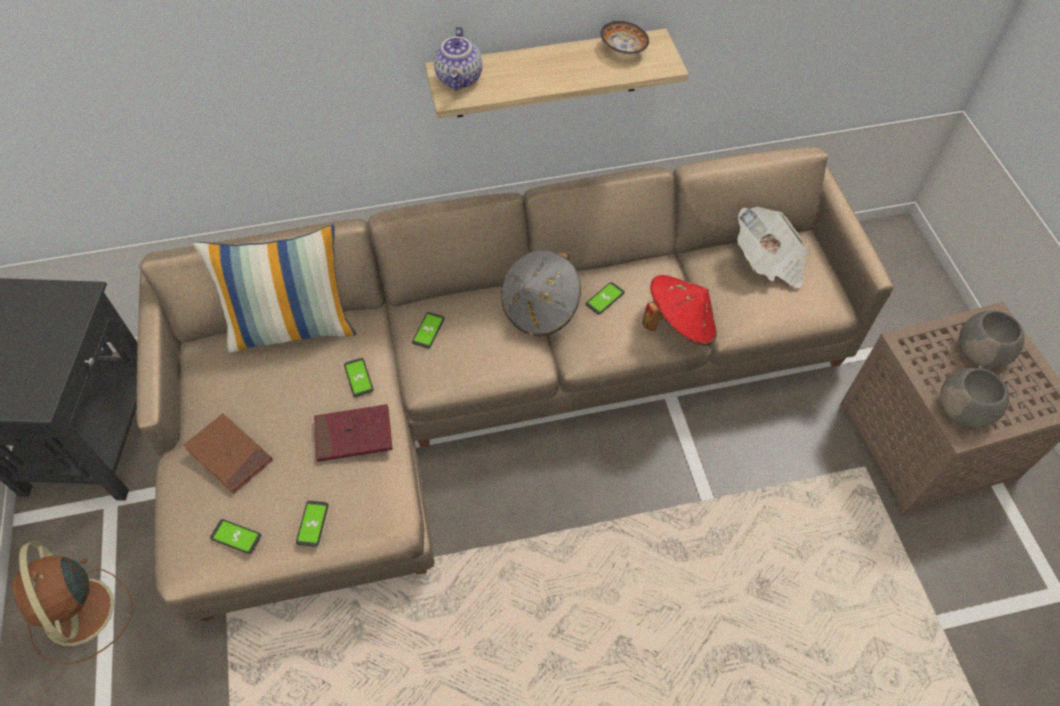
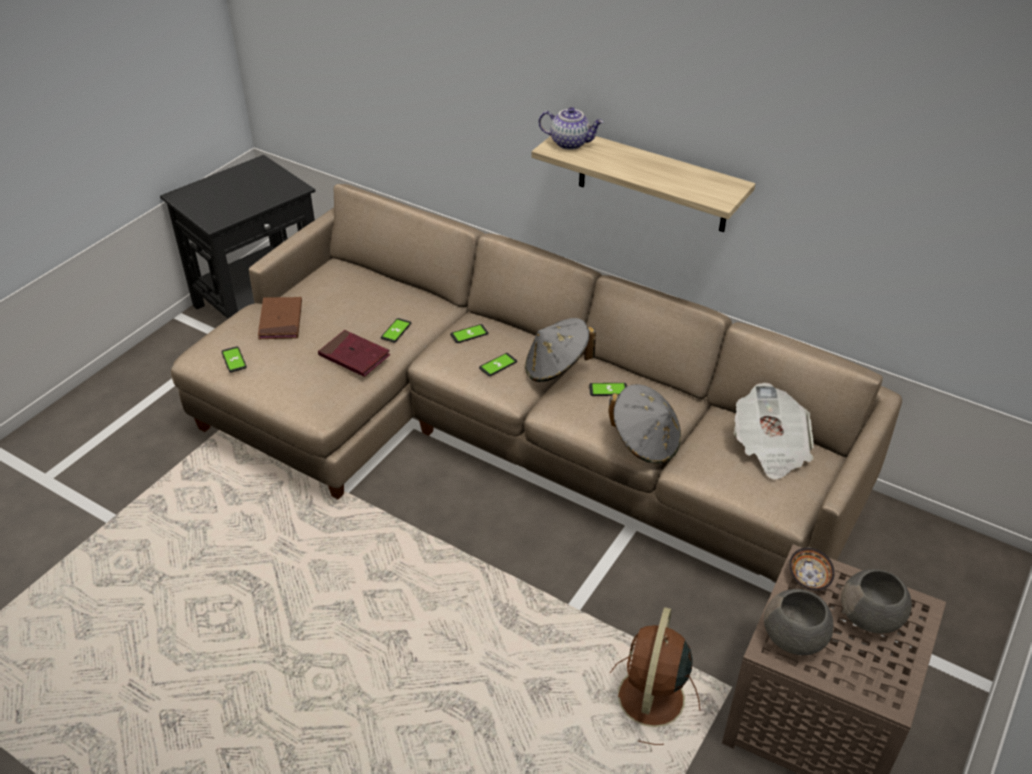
camera: 45 degrees right, 15 degrees down
brown fan [13,541,133,664] -> brown fan moved to [610,607,700,745]
pillow [193,225,356,353] -> none
phone [296,501,328,547] -> phone moved to [479,353,517,376]
teapot [434,26,482,91] -> teapot turned 120 degrees counterclockwise [539,107,604,150]
bowl [601,21,649,55] -> bowl moved to [789,547,835,591]
red hat [642,275,717,346] -> grey hat [608,384,681,464]

